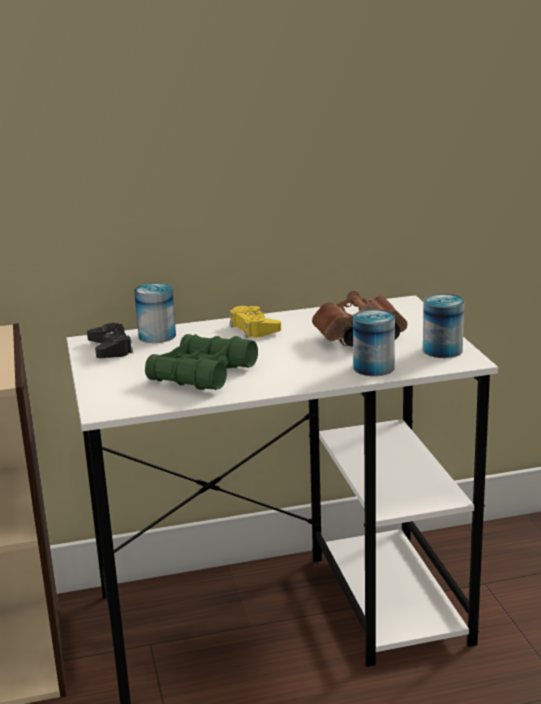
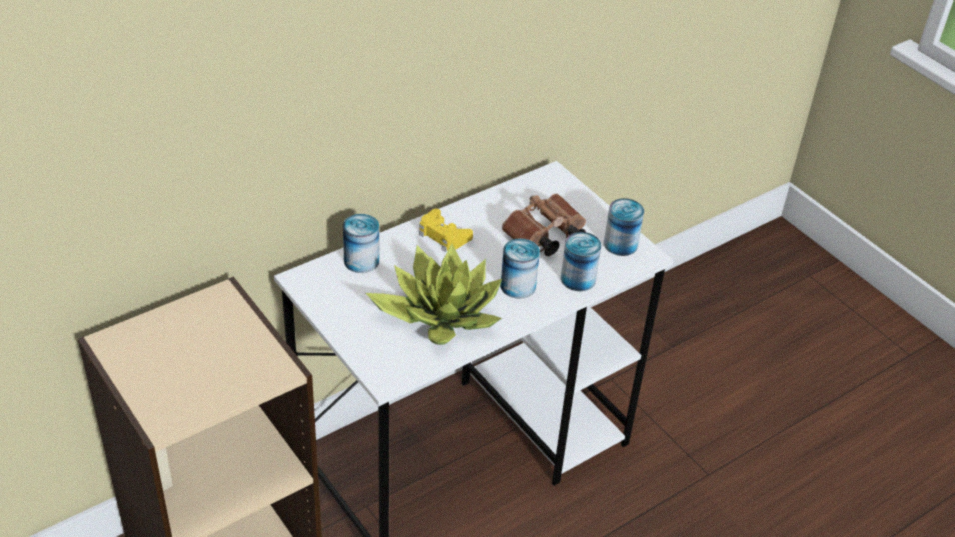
camera: 25 degrees left, 20 degrees up
black game controller [87,323,134,358] -> none
green binoculars [145,334,258,390] -> potted plant [366,244,502,345]
none -> can [500,238,540,299]

